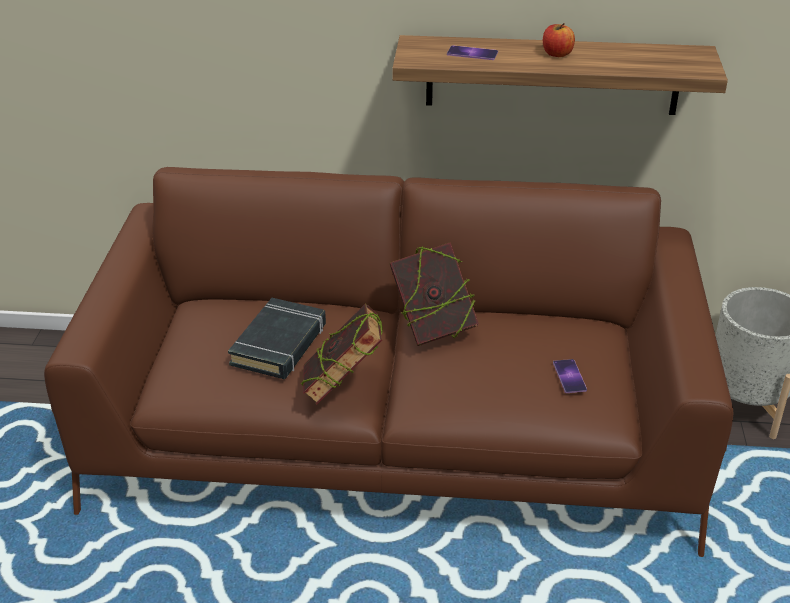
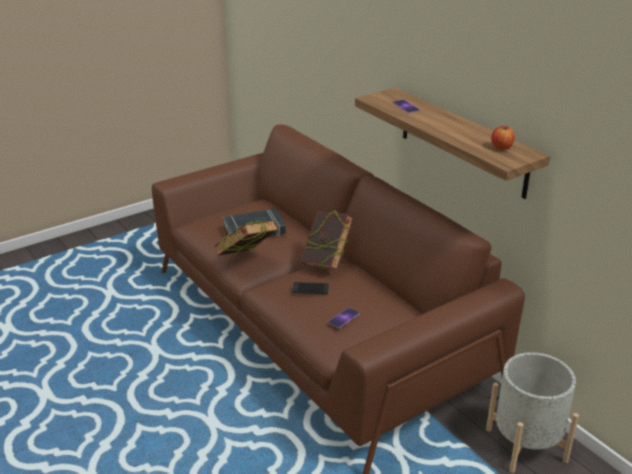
camera: 50 degrees right, 5 degrees down
apple [543,23,575,57] -> apple moved to [491,126,515,150]
none -> phone [292,282,329,294]

